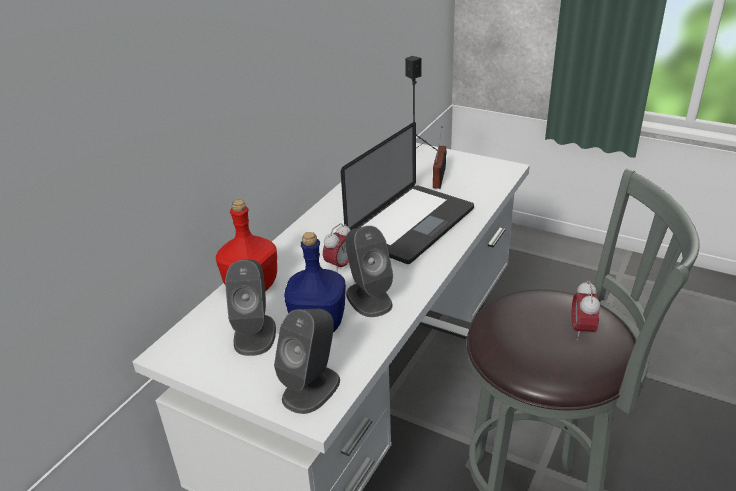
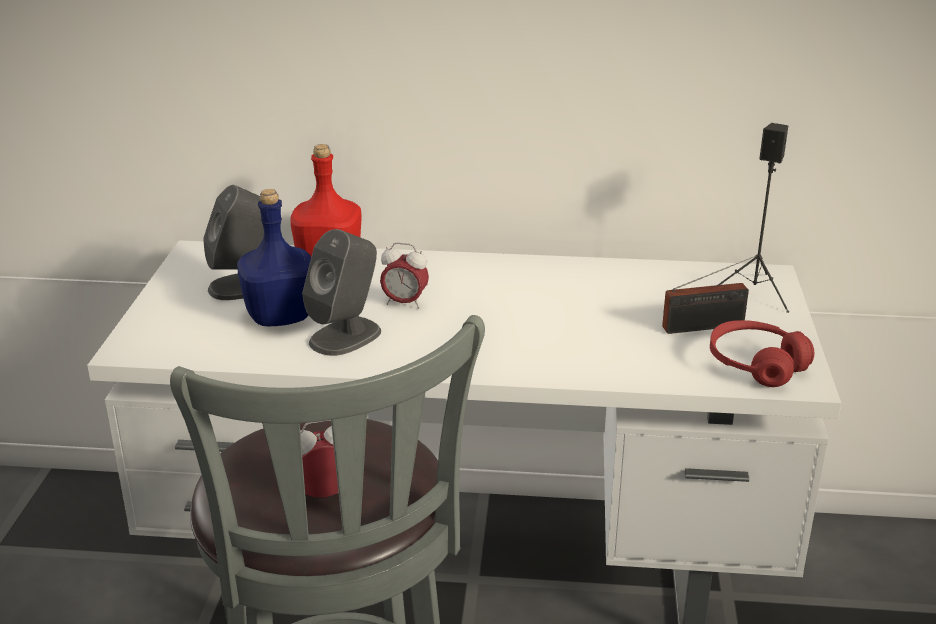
camera: 65 degrees right, 5 degrees down
grey speaker [274,309,340,414] -> none
laptop [341,122,474,264] -> none
none -> red headphones [710,320,814,387]

